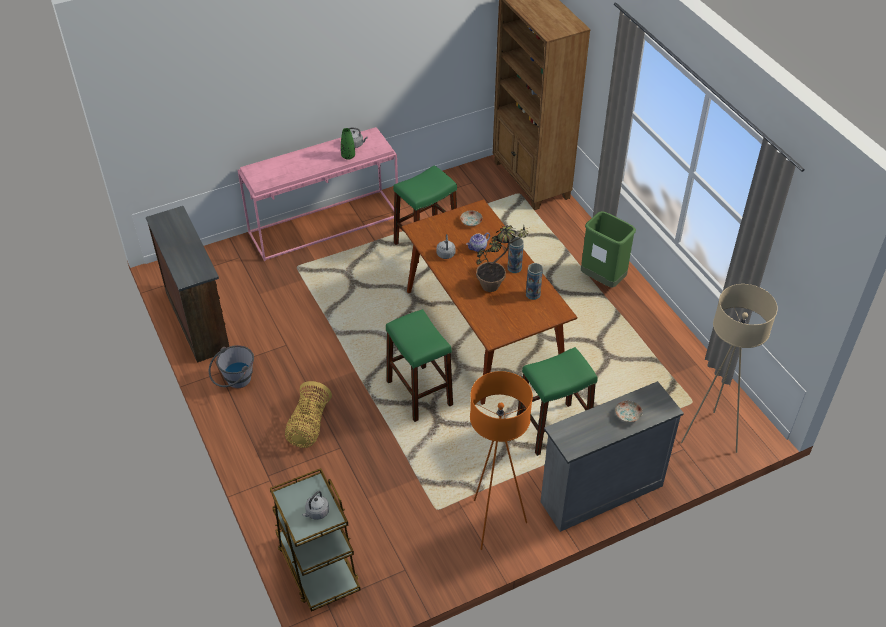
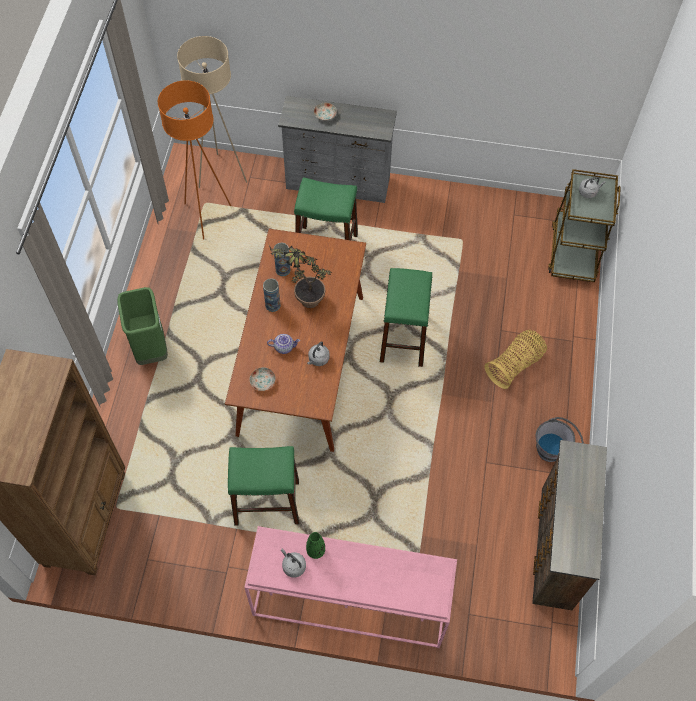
camera: 145 degrees left, 15 degrees up
orange floor lamp [470,371,533,550] -> orange floor lamp moved to [158,80,231,239]

